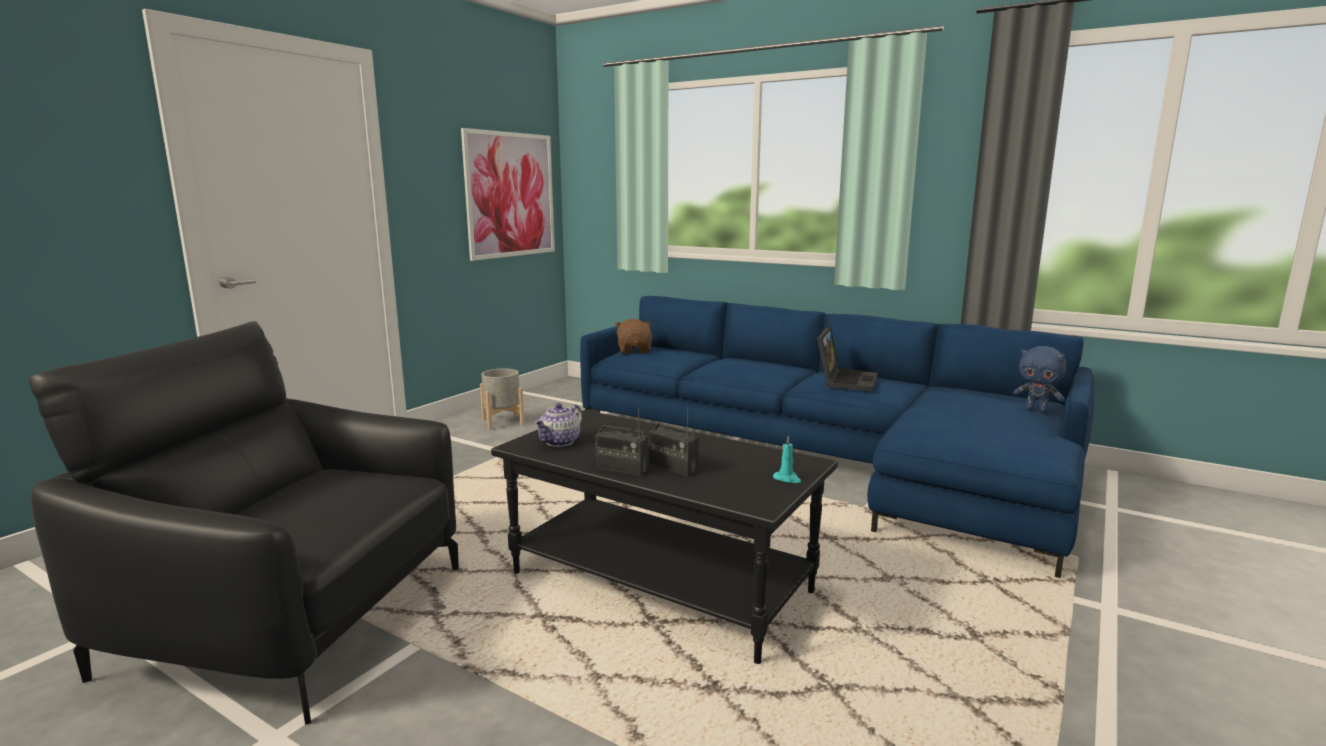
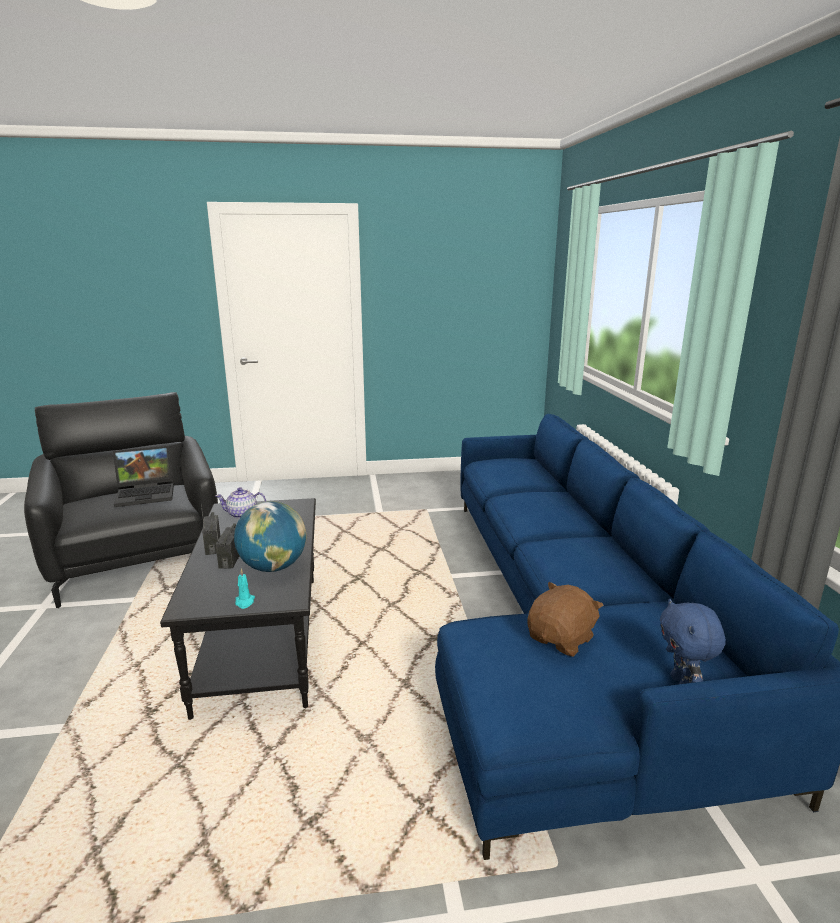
camera: 50 degrees right, 5 degrees up
picture [461,128,555,261] -> none
grey planter [480,369,524,430] -> none
brown plush toy [615,319,652,354] -> brown plush toy moved to [528,582,604,657]
laptop [817,327,878,391] -> laptop moved to [113,446,174,507]
none -> globe [234,501,306,572]

